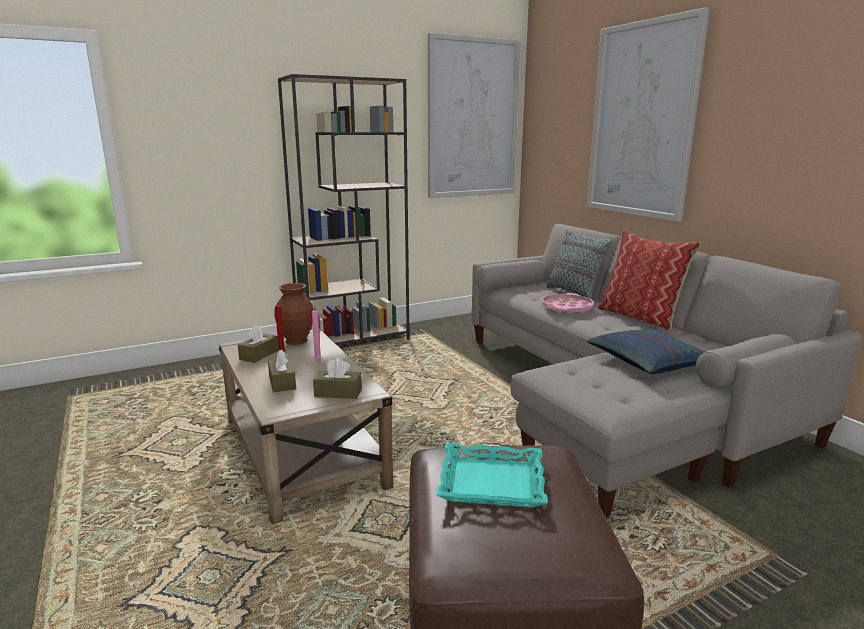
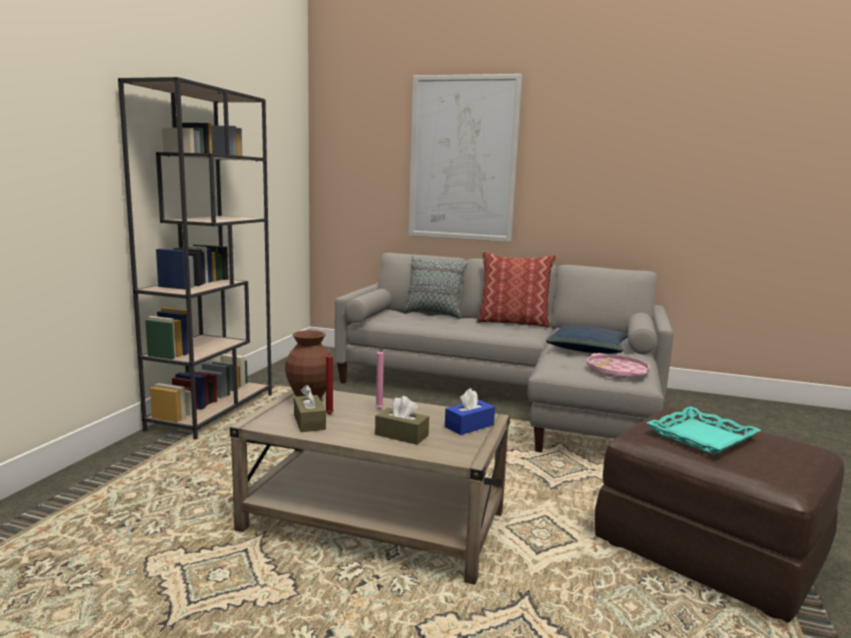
camera: 45 degrees left, 5 degrees down
brown tissue box [313,358,362,399] -> blue tissue box [445,388,495,435]
picture [428,33,521,198] -> none
pink tray [542,293,594,313] -> pink tray moved to [587,353,650,378]

